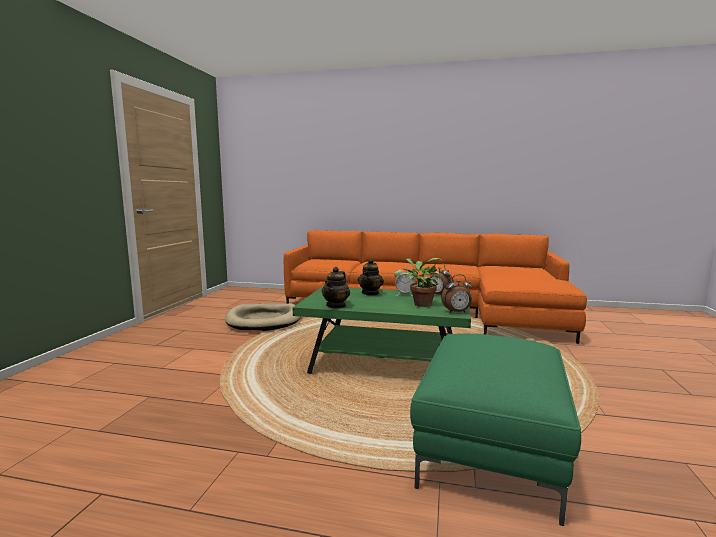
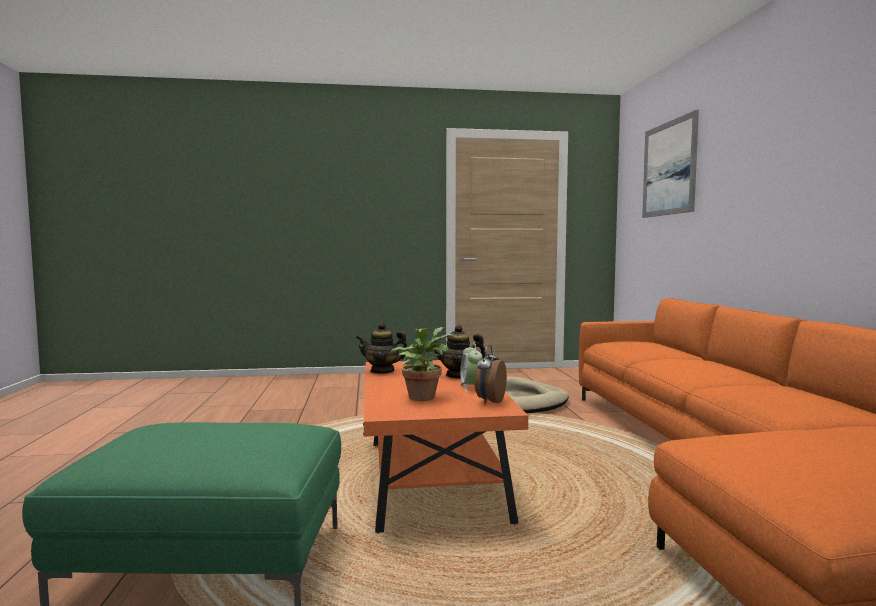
camera: 70 degrees right, 5 degrees down
green coffee table [293,286,471,374] -> orange coffee table [363,360,529,533]
alarm clock [441,274,472,313] -> none
none -> picture [642,110,699,218]

